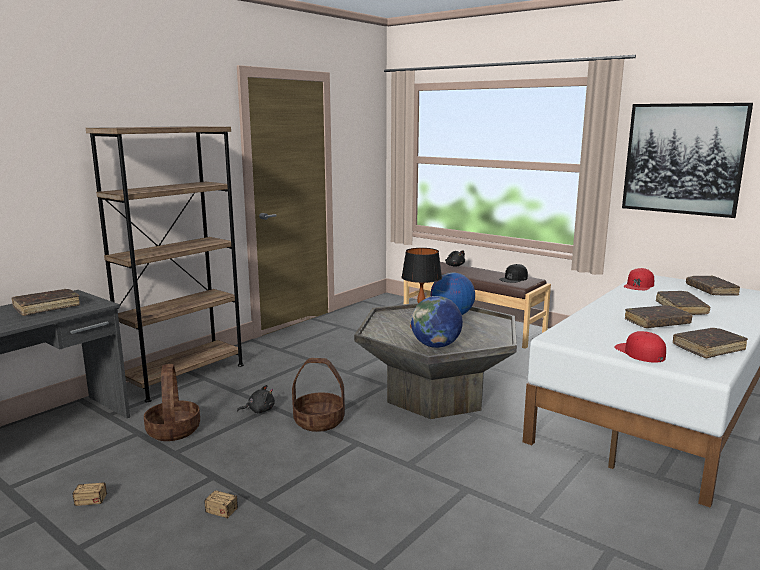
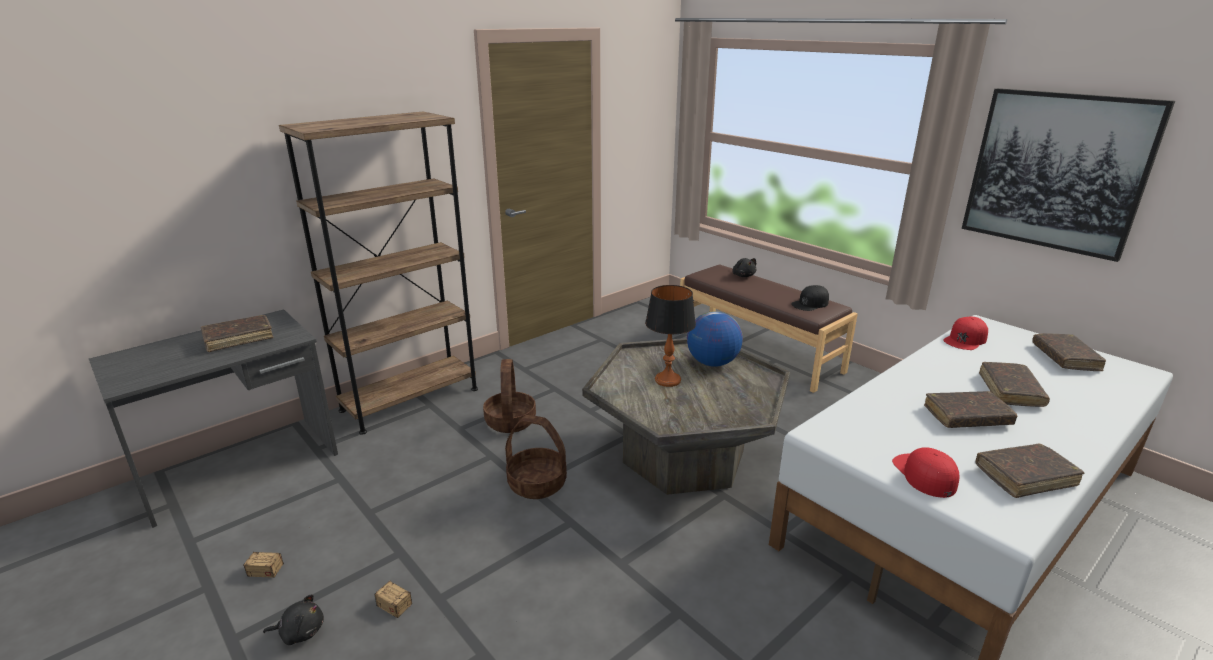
camera: 10 degrees right, 10 degrees up
basket [144,364,200,441] -> basket moved to [483,359,536,433]
black plush toy [237,385,275,413] -> black plush toy moved to [263,594,324,645]
globe [411,296,463,348] -> none

